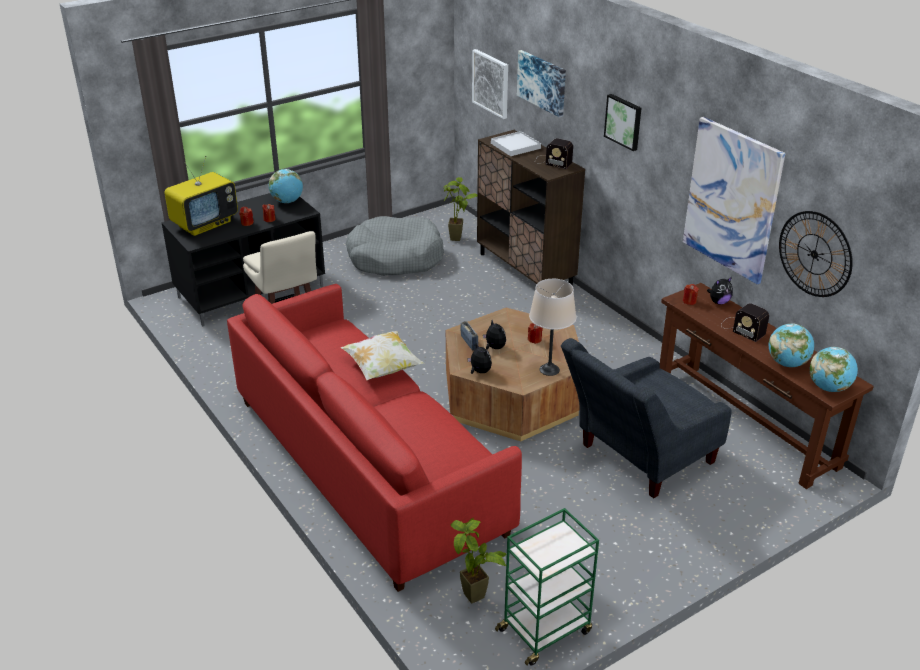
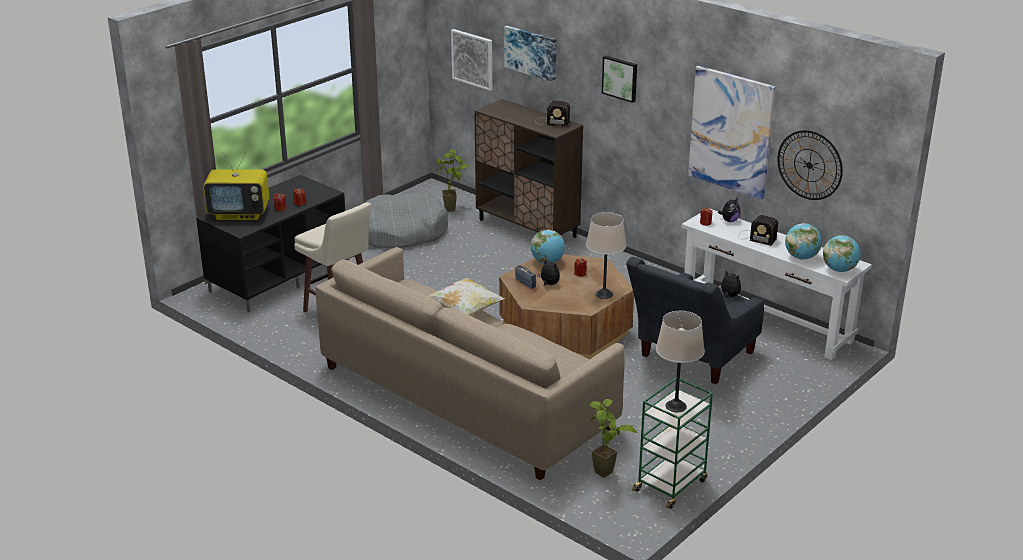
camera: 15 degrees left, 5 degrees down
television [164,156,238,236] -> television turned 60 degrees clockwise [203,151,269,220]
red sofa [227,284,522,592] -> beige sofa [315,247,625,480]
globe [269,169,303,203] -> globe moved to [531,230,565,264]
plush toy [468,344,492,374] -> plush toy moved to [718,270,741,297]
white tray [491,131,541,156] -> none
brown console table [660,283,874,489] -> white console table [682,208,872,360]
none -> beige table lamp [656,311,705,412]

